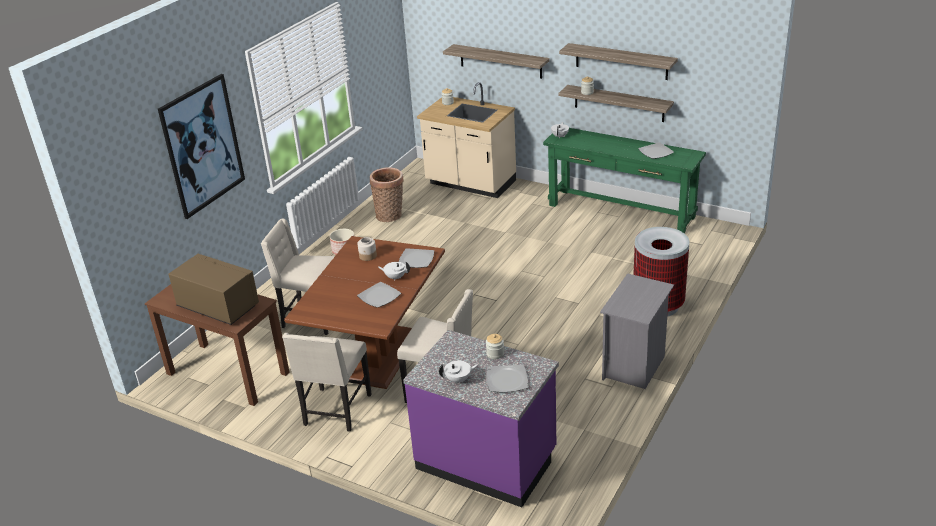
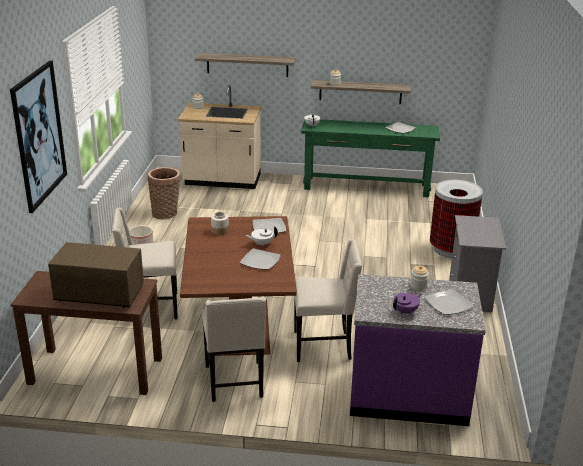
camera: 25 degrees left, 5 degrees down
white teapot [439,360,478,384] -> purple teapot [393,293,422,315]
shelf [559,43,678,80] -> none

